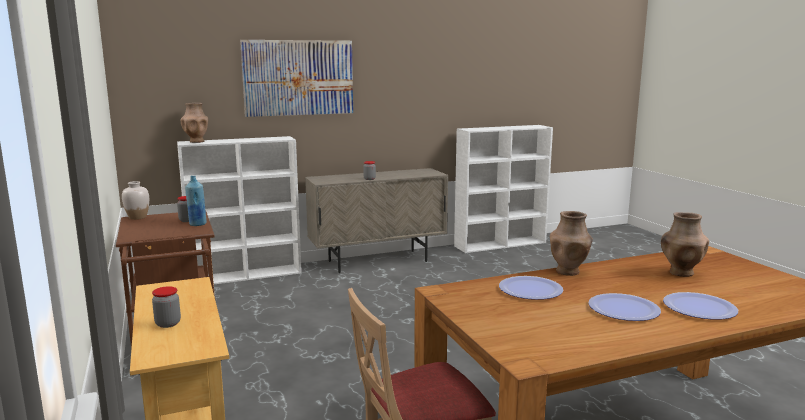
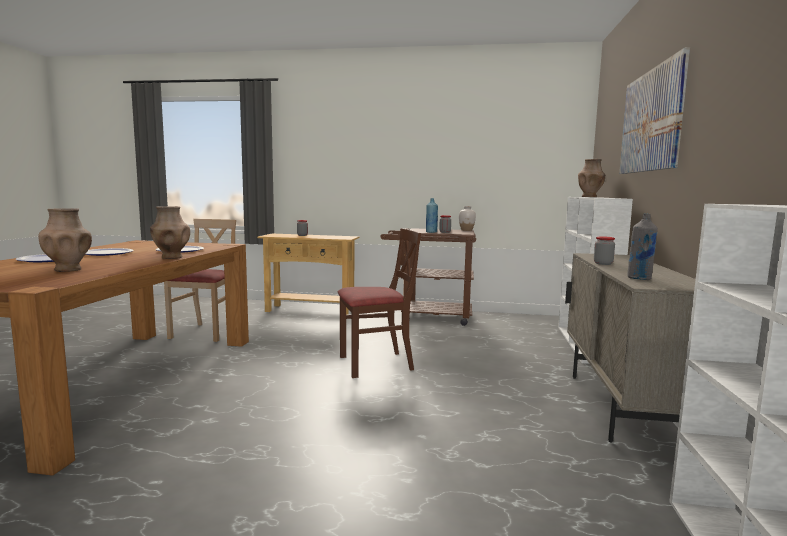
camera: 120 degrees right, 5 degrees down
none -> brown chair [338,228,421,378]
none -> grey bottle [627,214,658,280]

